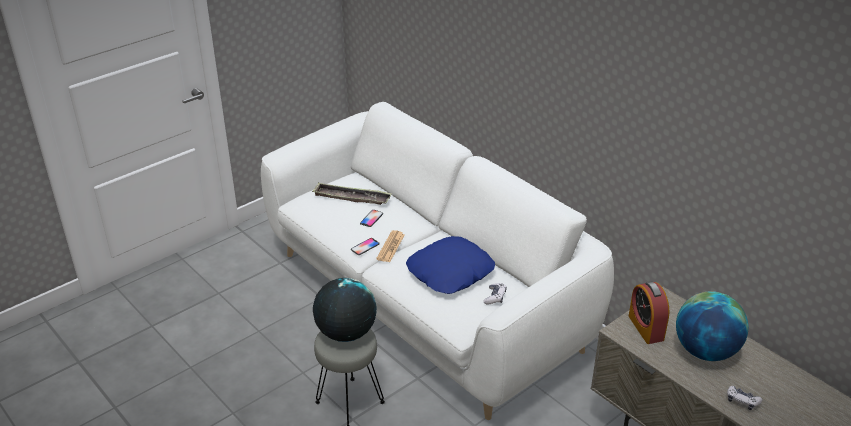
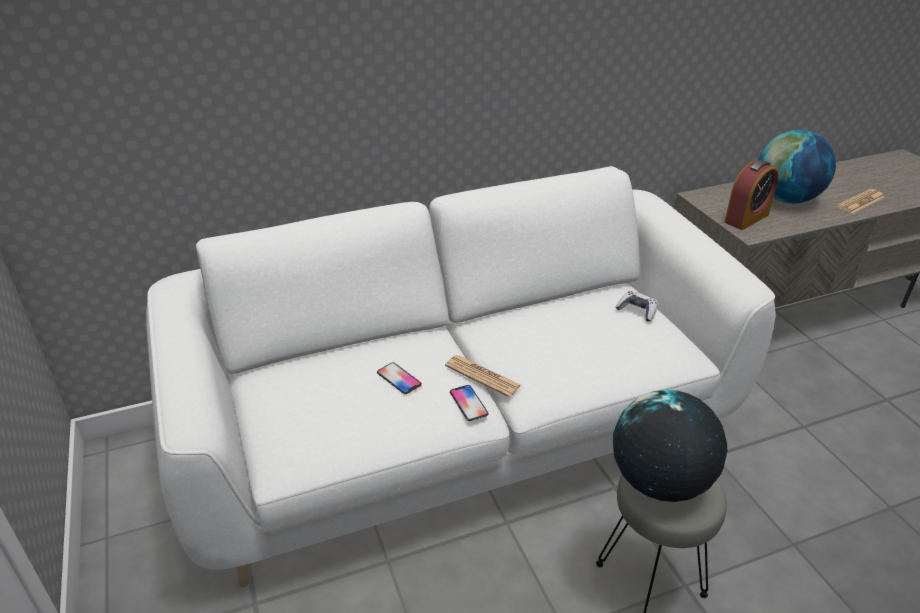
camera: 70 degrees left, 0 degrees up
tray [312,183,392,205] -> none
blue pillow [406,236,495,294] -> none
alarm clock [629,282,669,344] -> alarm clock turned 45 degrees counterclockwise [724,160,778,230]
game controller [727,386,762,410] -> newspaper [837,189,885,214]

